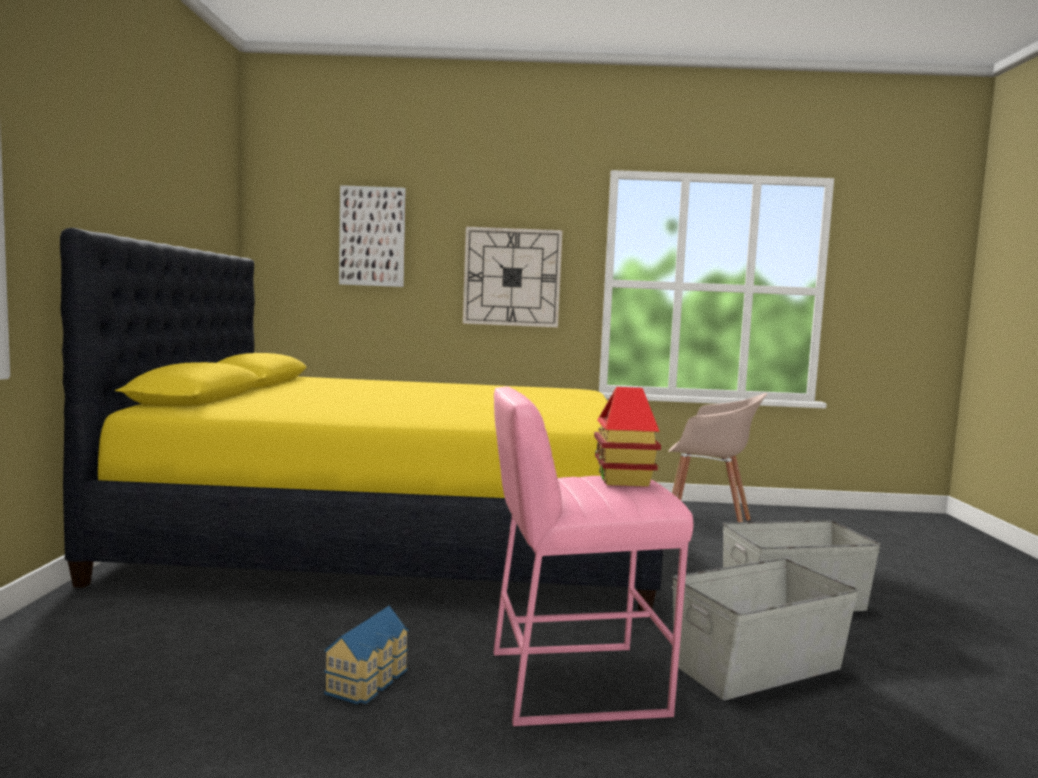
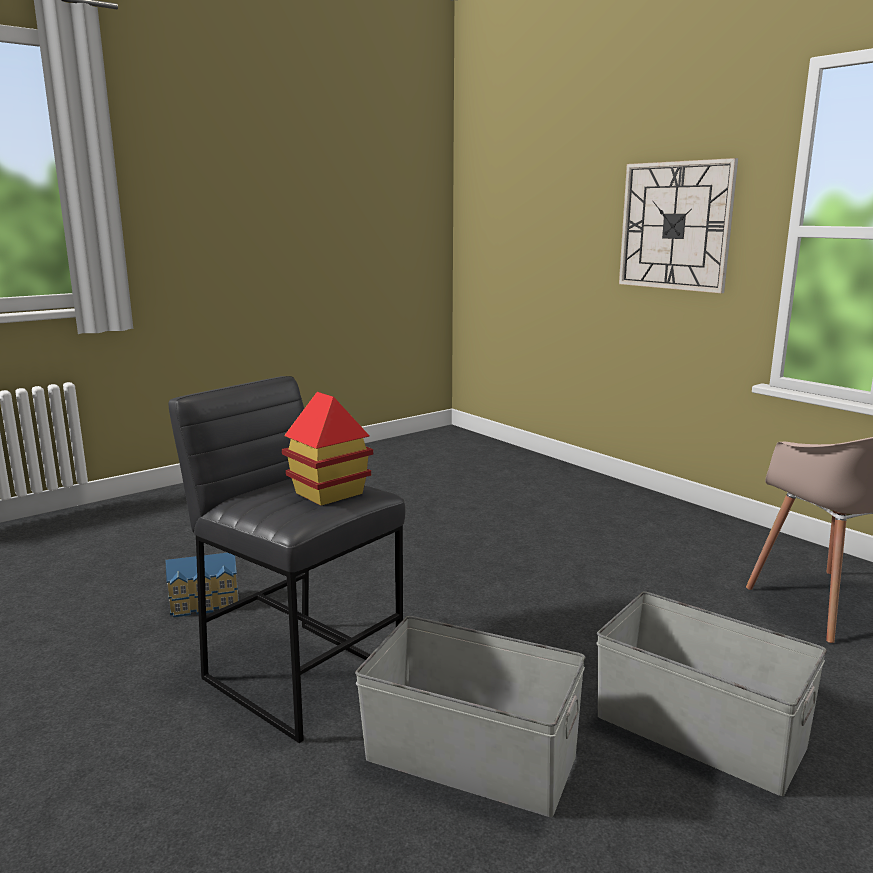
camera: 50 degrees right, 10 degrees up
yellow bed [60,228,663,611] -> none
picture [339,185,406,287] -> none
pink stool [494,386,693,726] -> grey stool [168,376,405,743]

